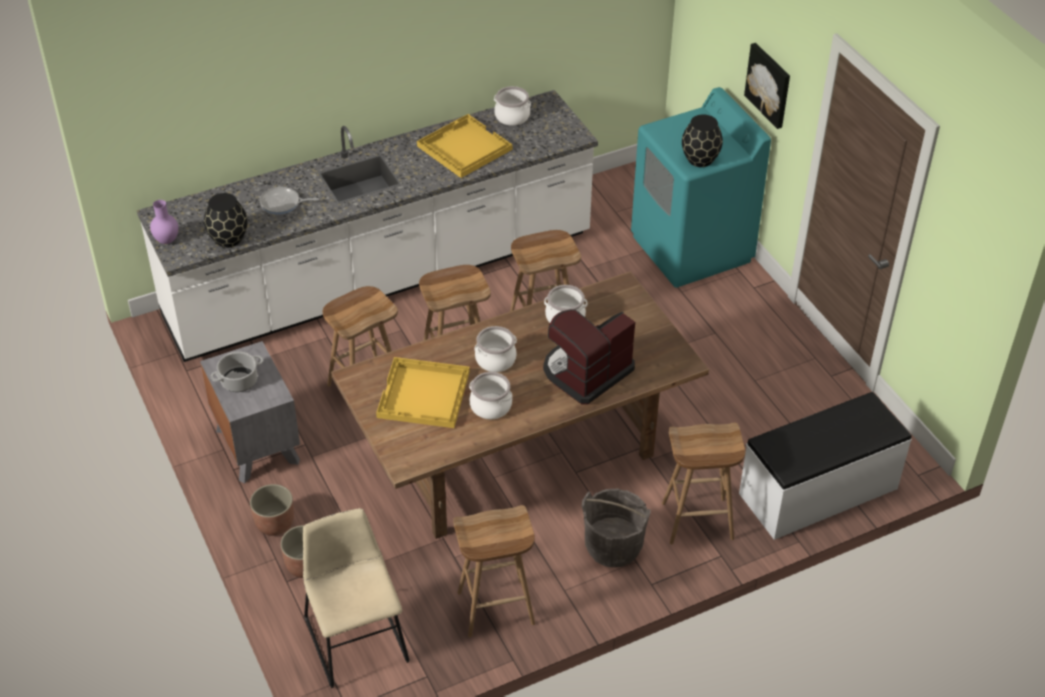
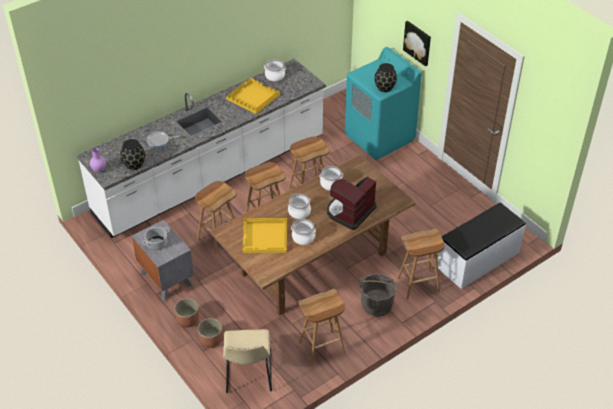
camera: 10 degrees left, 0 degrees up
beige chair [303,508,409,688] -> beige chair turned 150 degrees counterclockwise [223,329,272,393]

